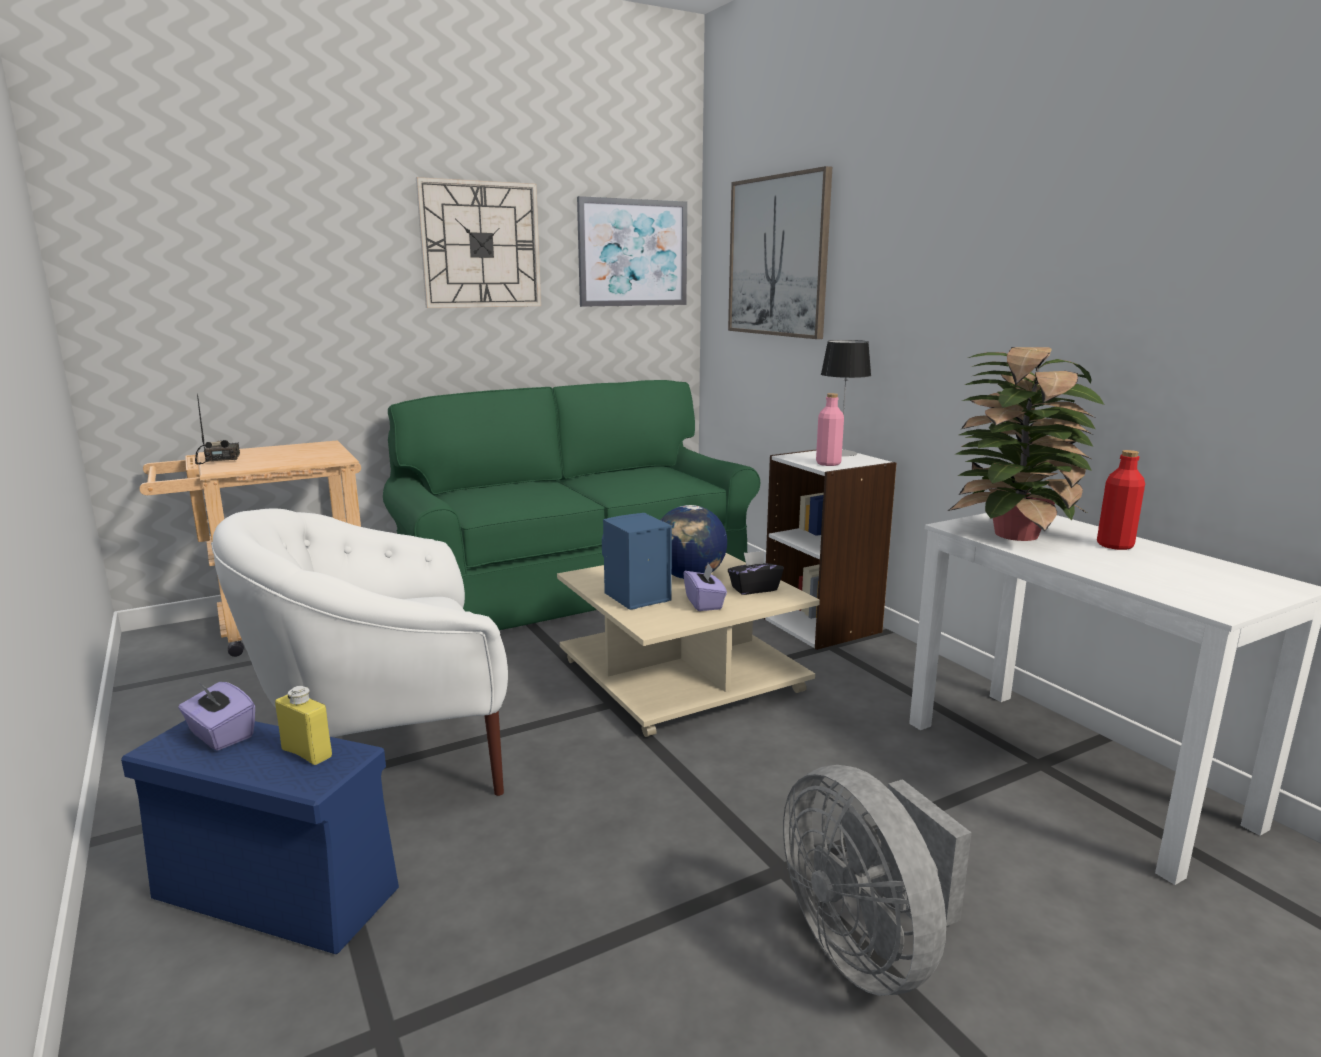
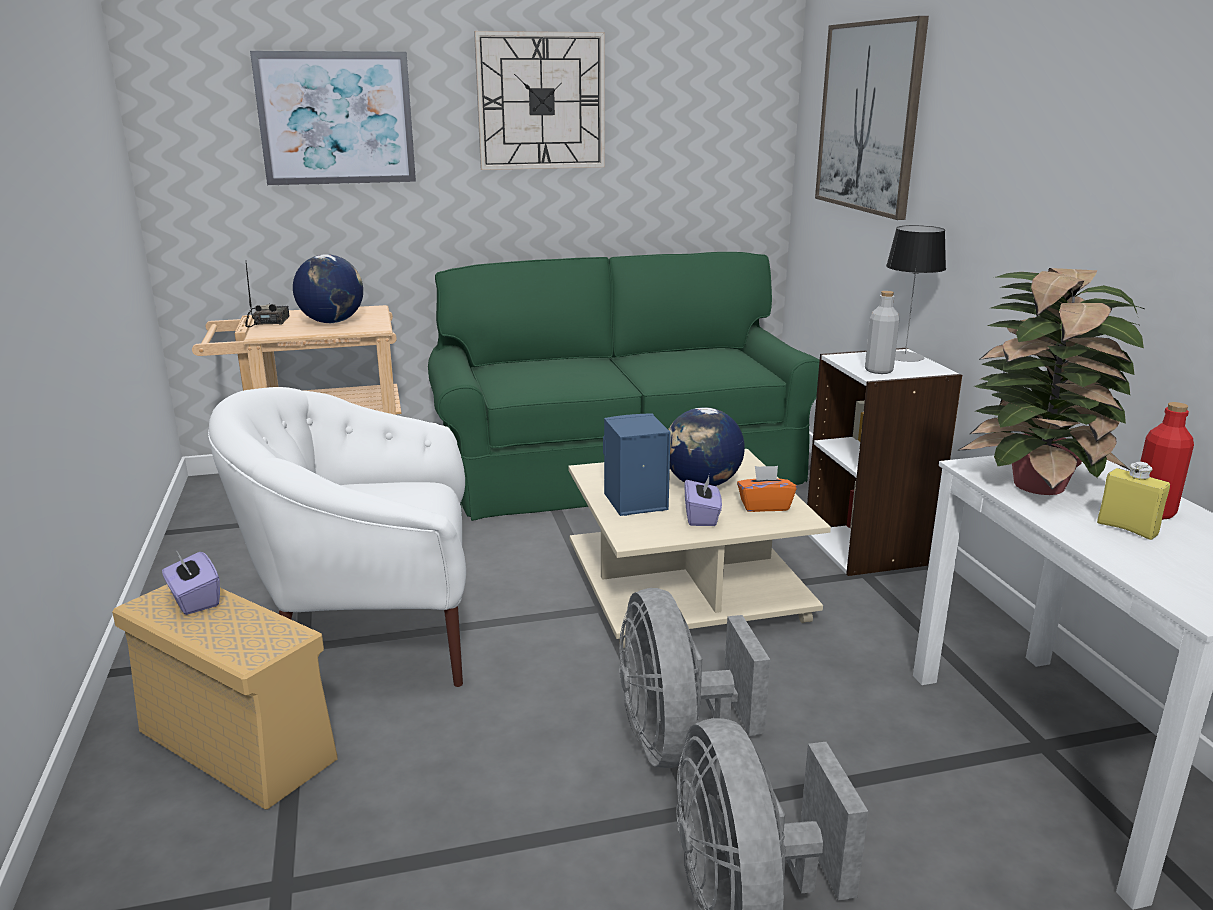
camera: 15 degrees right, 5 degrees up
blue storage box [121,720,399,954] -> beige storage box [112,585,338,810]
yellow bottle [275,686,332,765] -> yellow bottle moved to [1097,462,1170,540]
picture [577,196,687,307] -> picture moved to [250,51,416,185]
black tissue box [728,551,784,595] -> orange tissue box [737,466,797,512]
pink bottle [816,393,844,466] -> grey bottle [865,291,900,374]
none -> globe [293,254,363,323]
none -> grey fan [619,588,770,768]

